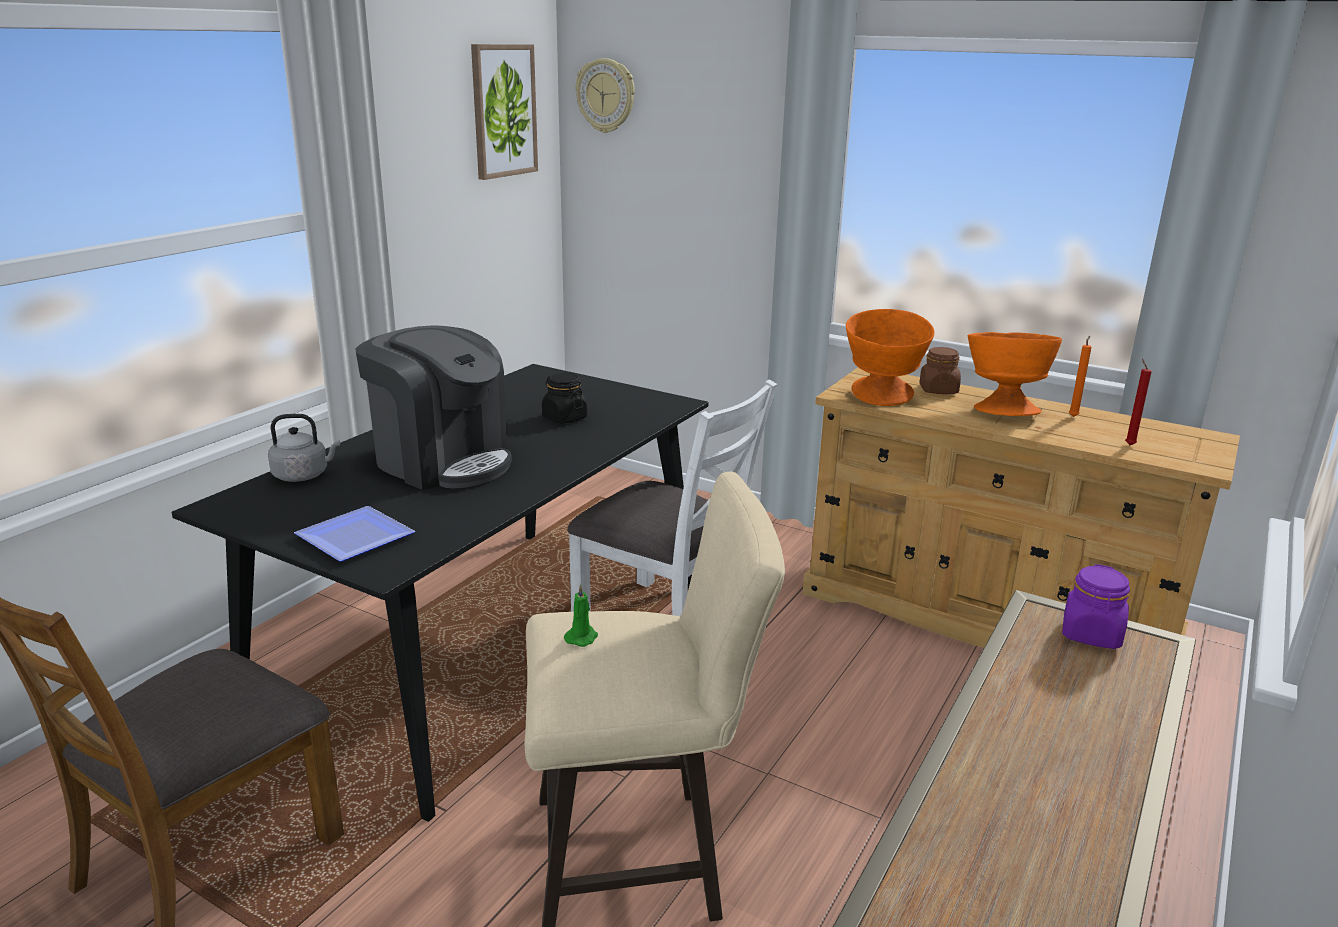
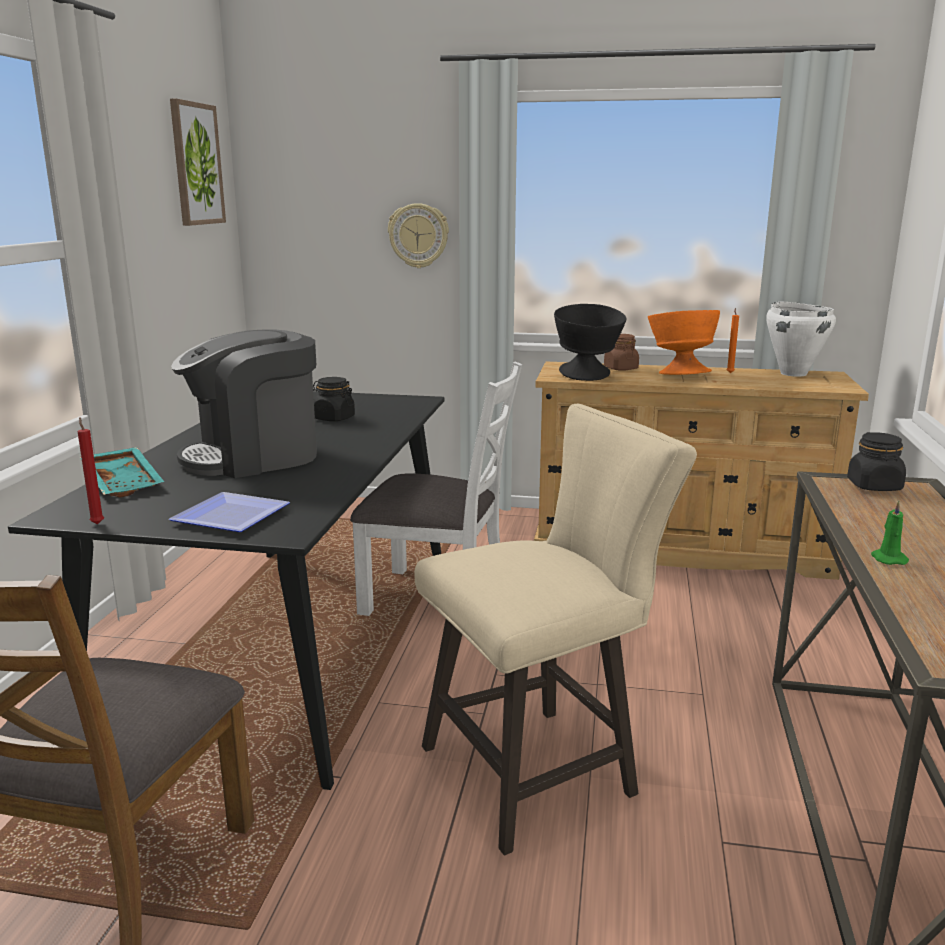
camera: 20 degrees left, 5 degrees down
grey kettle [268,414,340,482] -> turquoise tray [80,447,164,498]
coffee machine [355,325,512,490] -> coffee machine turned 135 degrees clockwise [171,329,317,478]
green candle [564,584,598,647] -> green candle moved to [871,500,909,565]
wall clock [576,58,635,133] -> wall clock moved to [388,203,449,268]
orange bowl [846,309,934,406] -> black bowl [554,304,626,381]
purple jar [1062,564,1130,649] -> black jar [847,432,906,491]
red candle [1125,359,1152,445] -> red candle moved to [78,417,104,524]
none -> white cooking pot [766,302,836,377]

